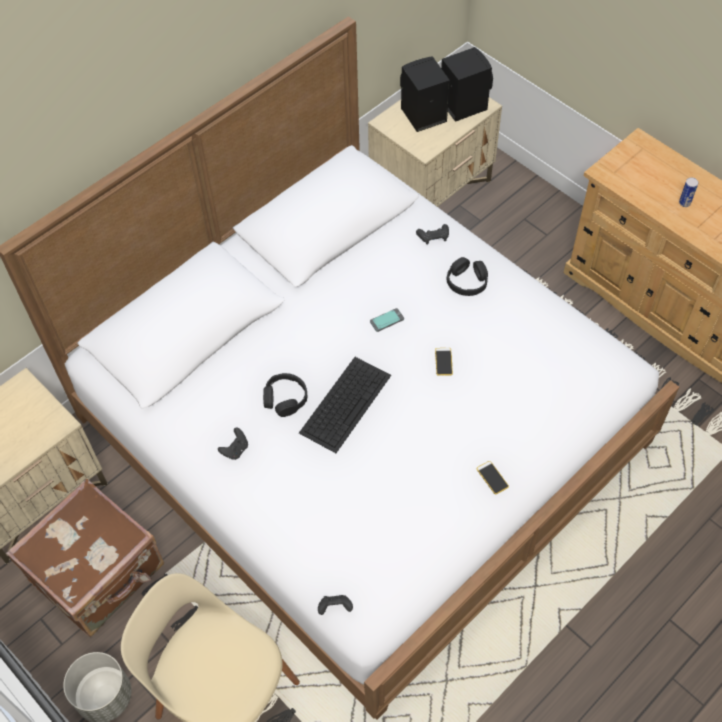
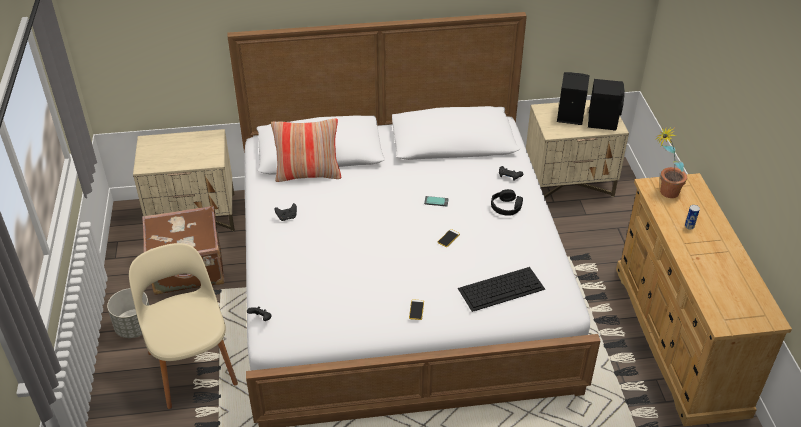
camera: 35 degrees right, 15 degrees down
black headphones [263,373,307,417] -> none
keyboard [299,357,391,453] -> keyboard moved to [458,267,545,312]
none -> pillow [271,118,341,182]
none -> potted plant [655,127,687,198]

